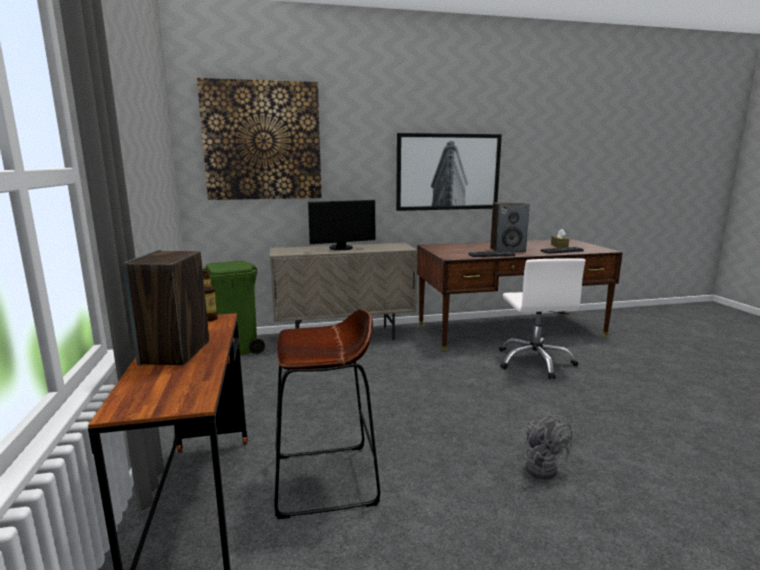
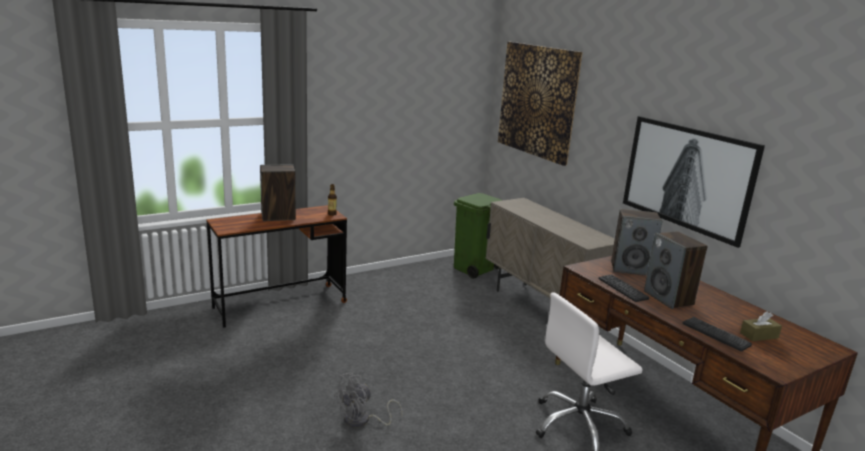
camera: 70 degrees right, 5 degrees up
brown stool [274,309,380,519] -> none
monitor [308,200,375,250] -> none
none -> speaker [611,209,662,276]

